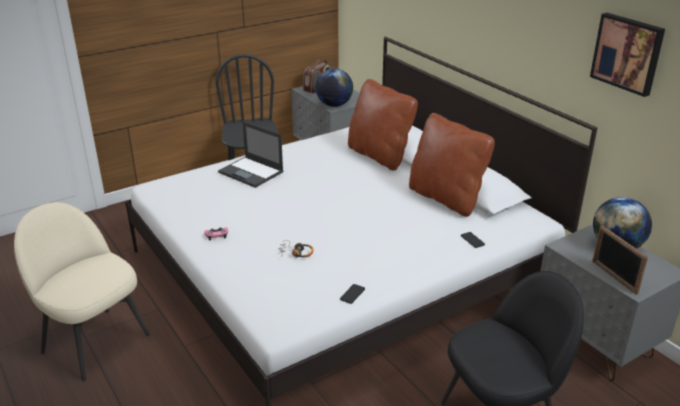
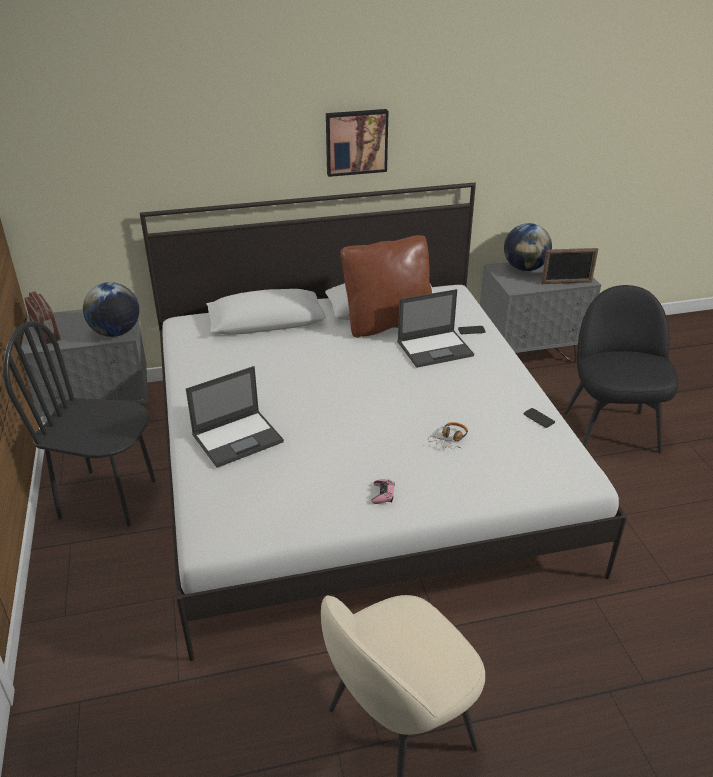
camera: 70 degrees left, 5 degrees up
brown pillow [348,79,418,171] -> none
picture [590,13,665,97] -> picture moved to [326,109,388,177]
none -> laptop [397,289,474,368]

